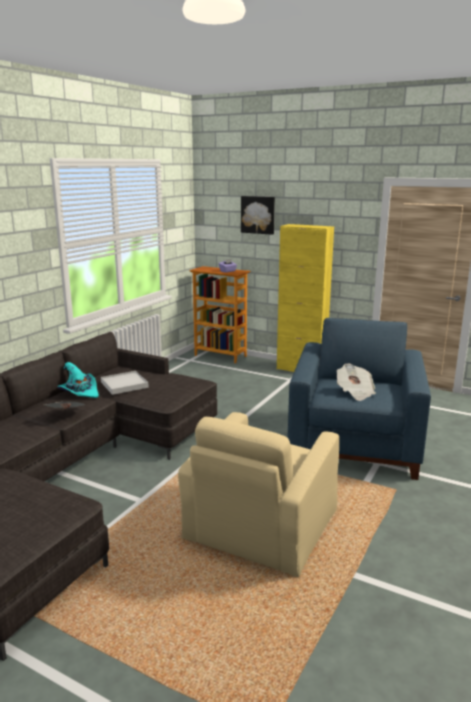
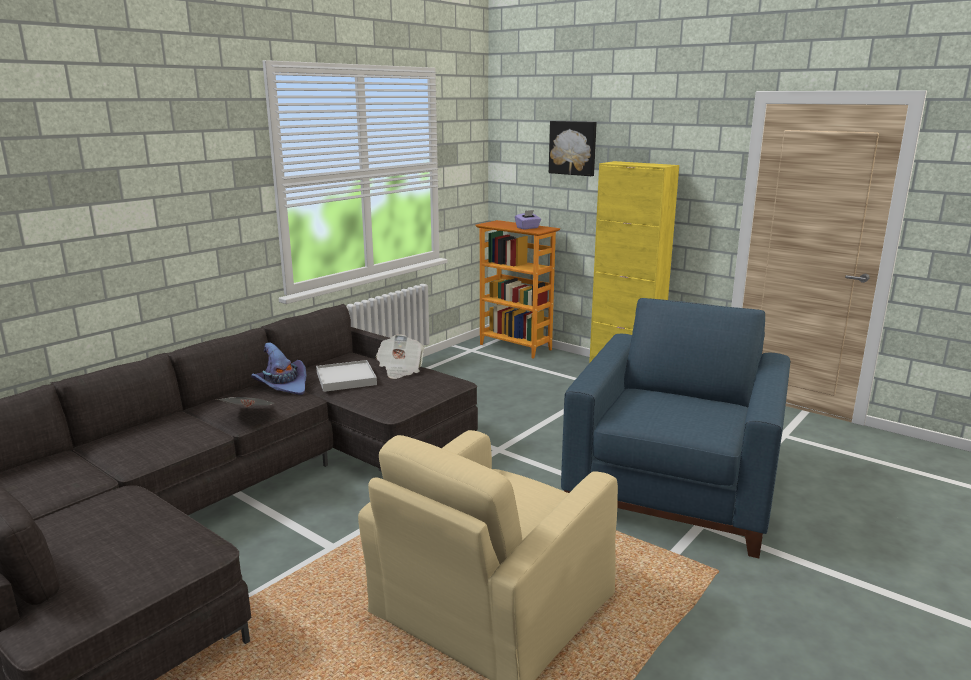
camera: 10 degrees right, 0 degrees up
turquoise hat [58,362,99,398] -> purple hat [251,342,306,395]
newspaper [336,364,376,401] -> newspaper moved to [376,334,424,379]

